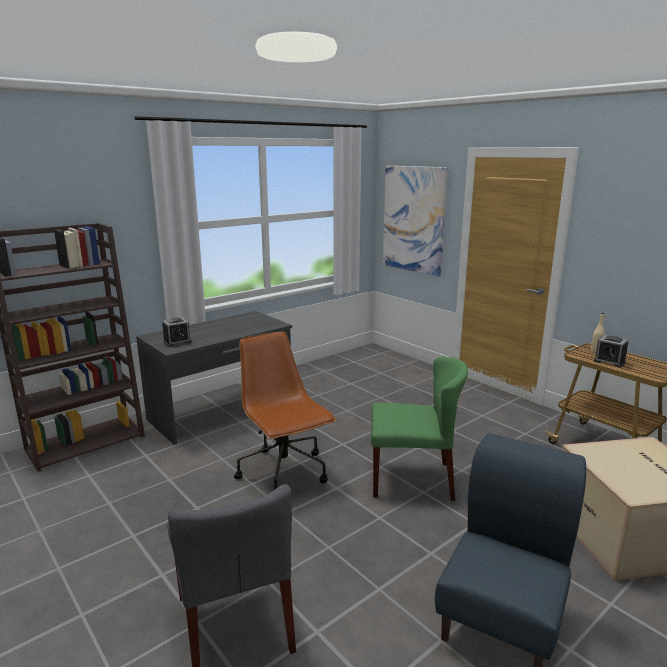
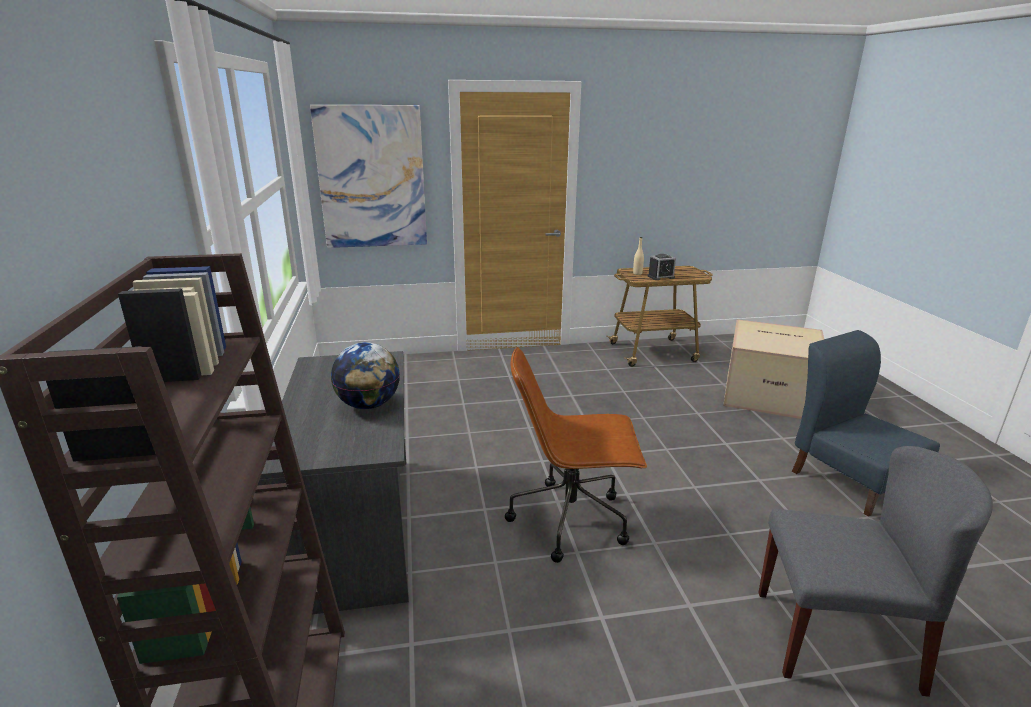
camera: 60 degrees left, 5 degrees up
alarm clock [162,318,192,347] -> none
green chair [371,356,468,501] -> none
none -> globe [331,342,400,409]

